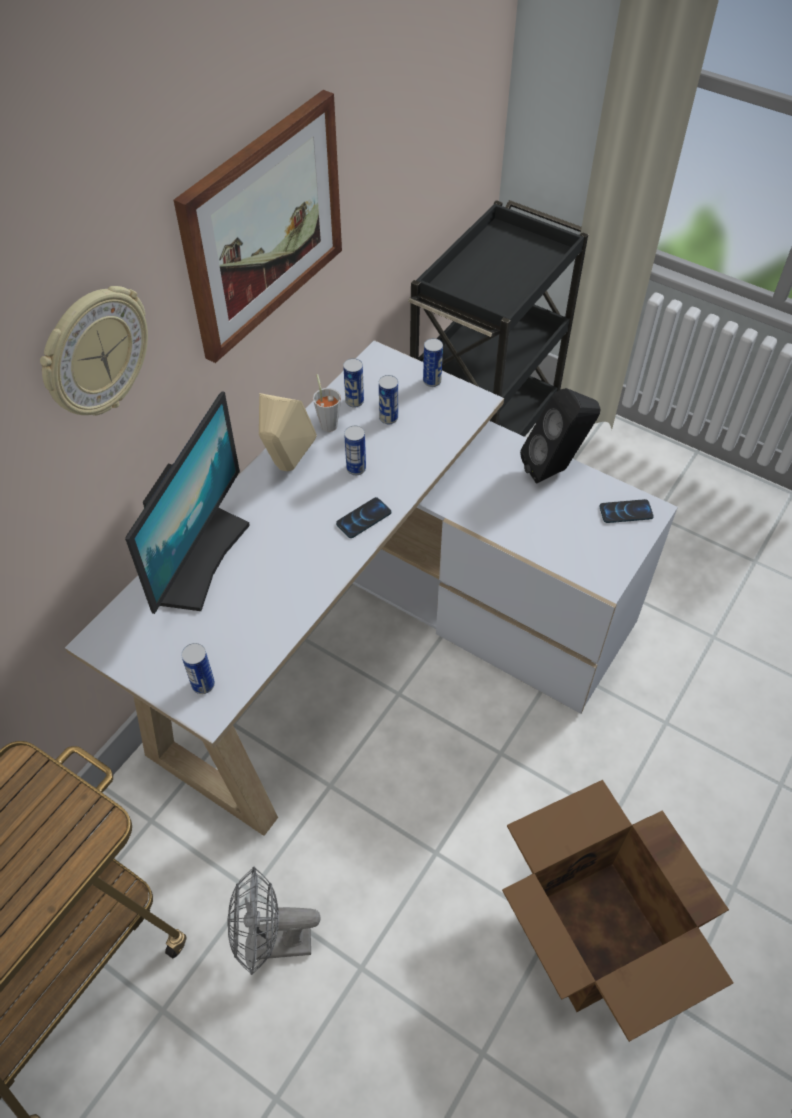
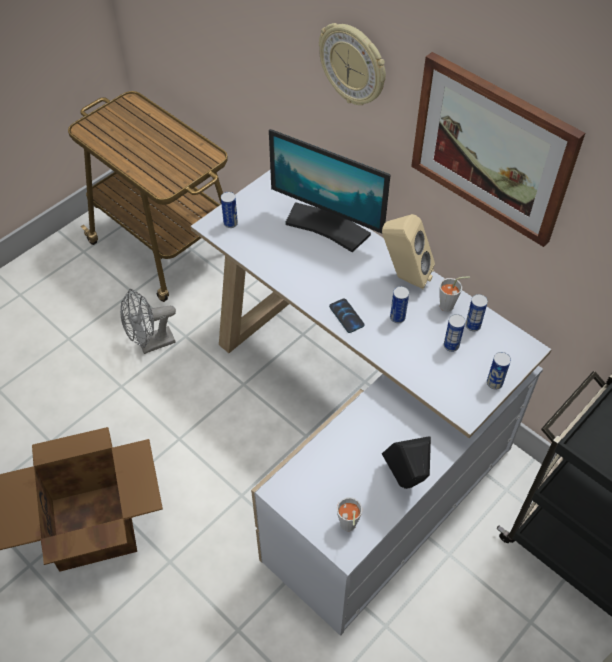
camera: 100 degrees right, 0 degrees up
grey fan [227,867,320,975] -> grey fan turned 120 degrees counterclockwise [120,289,176,354]
phone [600,499,654,523] -> grey cup [337,497,362,532]

